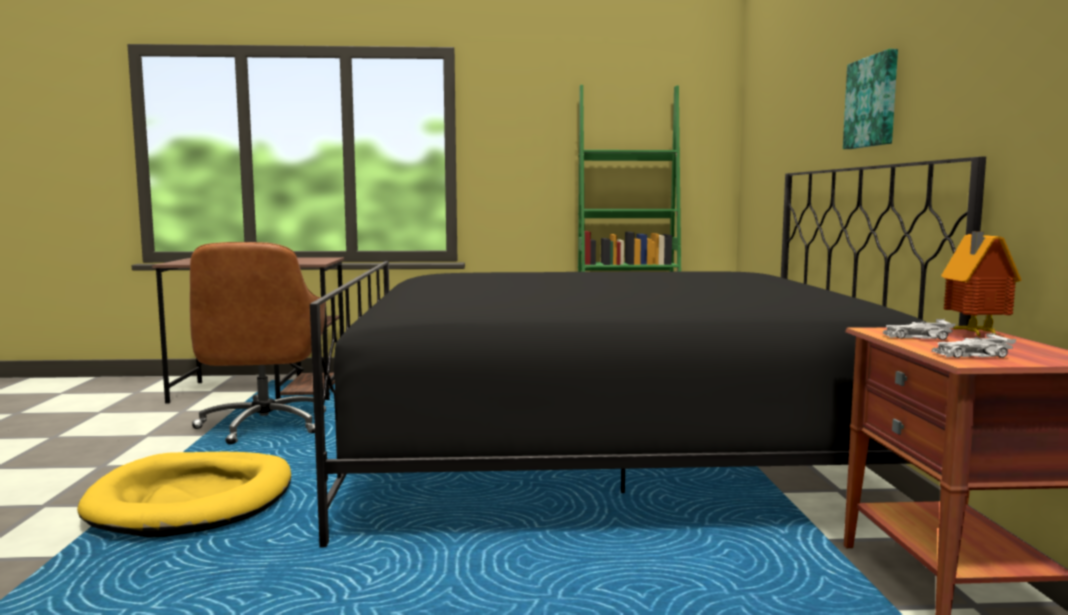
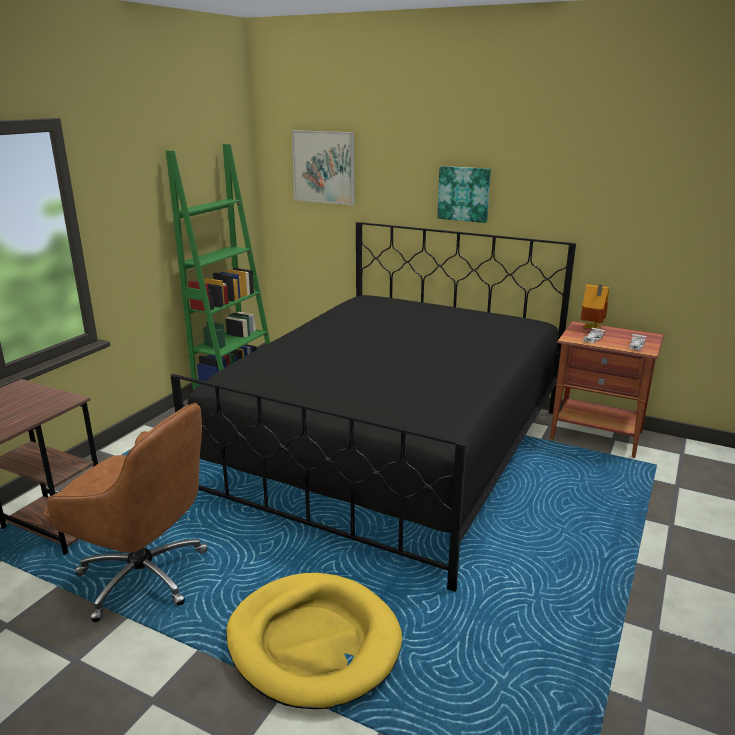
camera: 60 degrees left, 15 degrees up
none -> picture [292,130,355,205]

